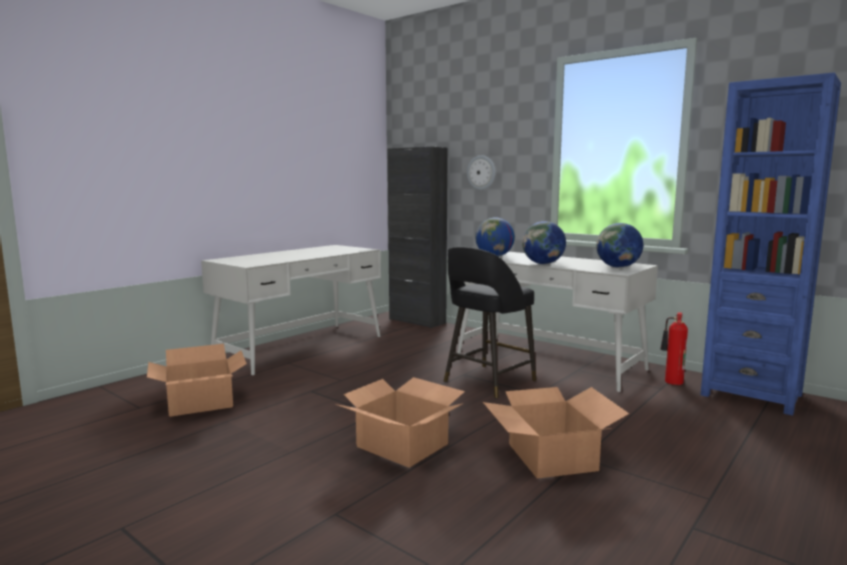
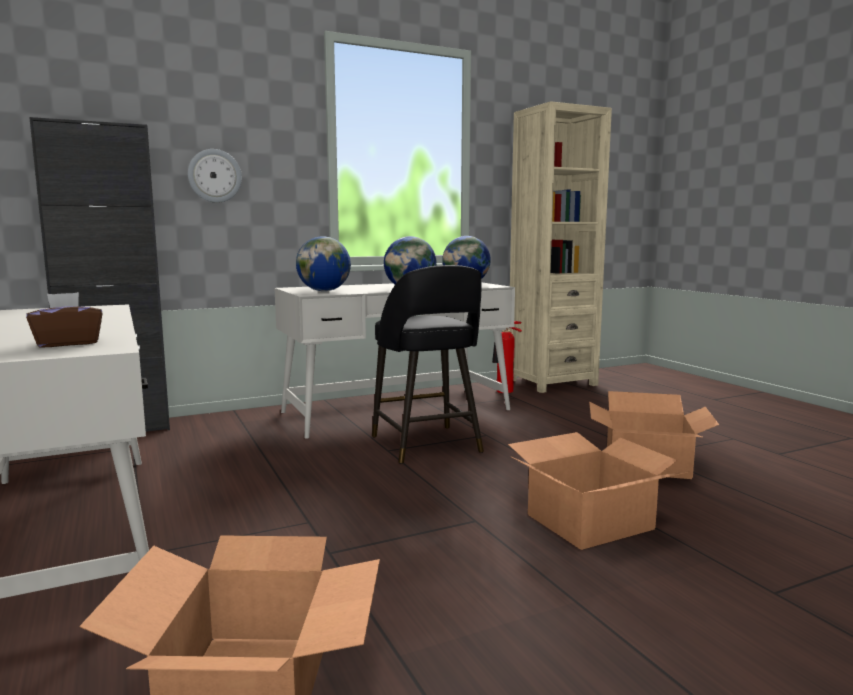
camera: 65 degrees left, 0 degrees up
blue bookcase [700,73,841,416] -> beige bookcase [509,101,612,393]
none -> brown tissue box [26,292,103,347]

